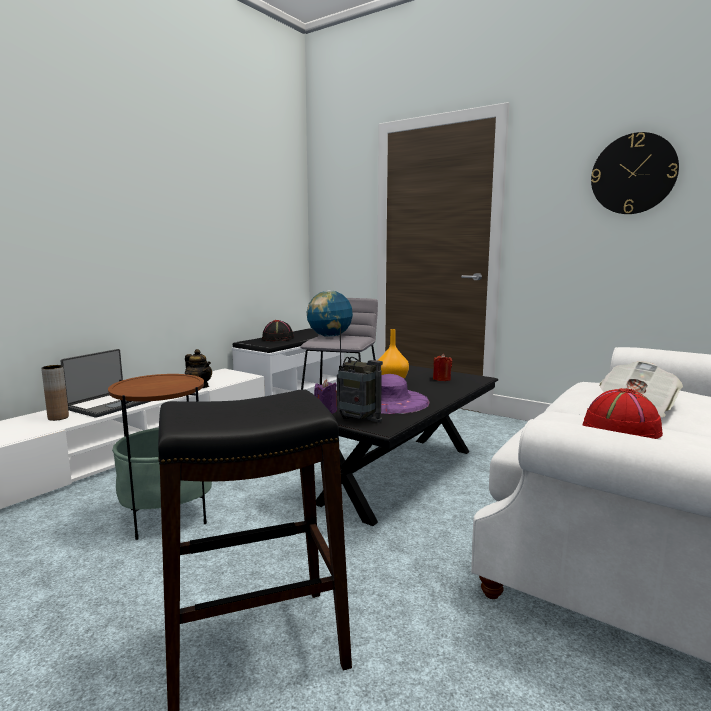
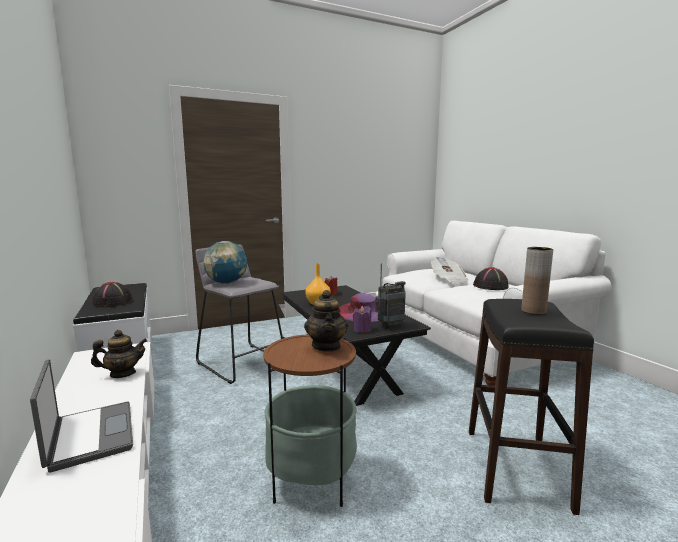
camera: 60 degrees left, 0 degrees up
brown vase [41,365,69,421] -> brown vase moved to [521,247,553,315]
red hat [583,388,663,439] -> black hat [473,267,509,290]
wall clock [591,132,679,214] -> none
none -> teapot [304,290,348,352]

